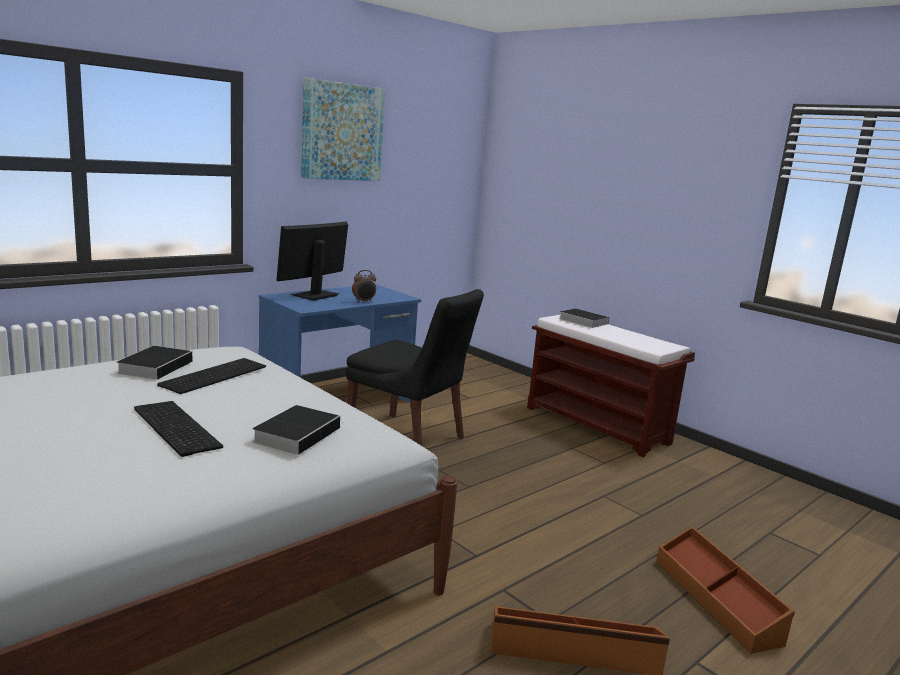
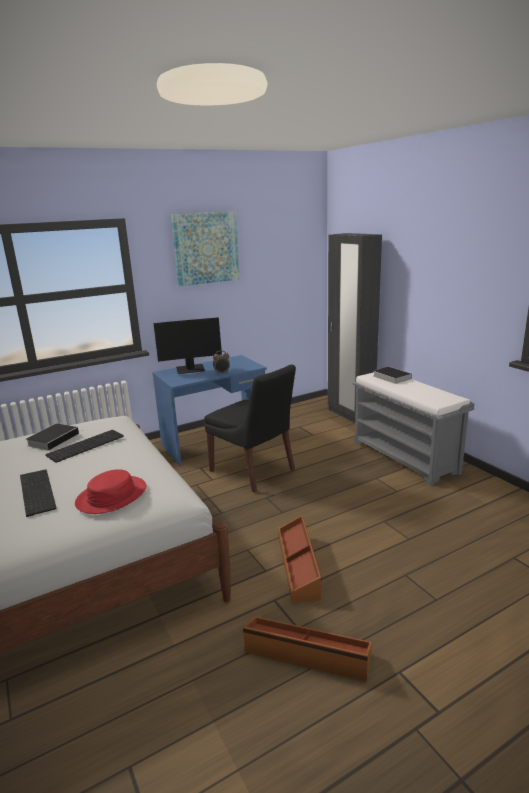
camera: 15 degrees right, 5 degrees up
book [252,405,344,455] -> red hat [75,469,146,514]
monitor [276,221,348,301] -> monitor turned 150 degrees counterclockwise [154,317,222,374]
brown bench [527,314,695,457] -> grey bench [352,372,474,486]
brown storage box [656,526,795,654] -> brown storage box moved to [278,516,321,603]
none -> black wardrobe [328,233,382,423]

